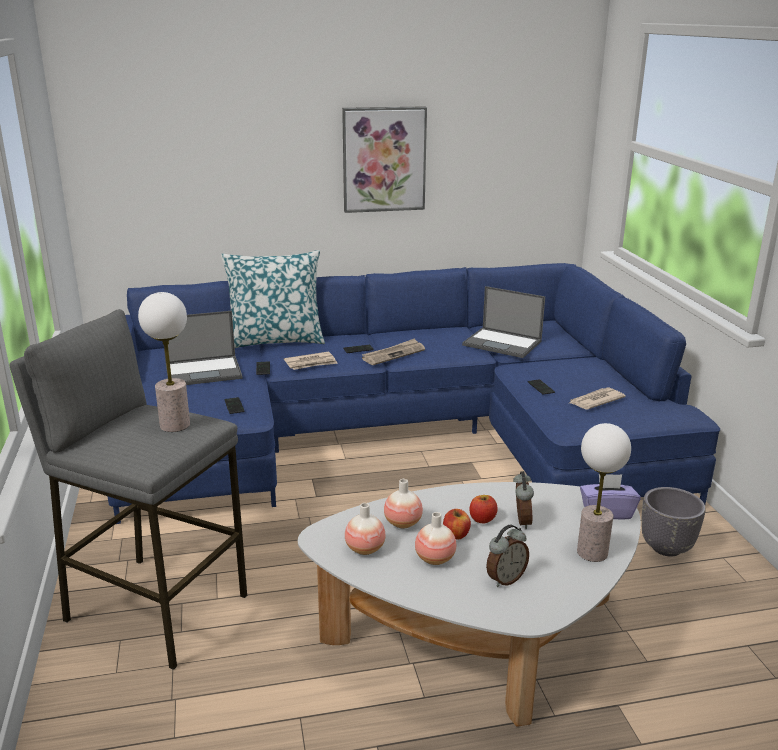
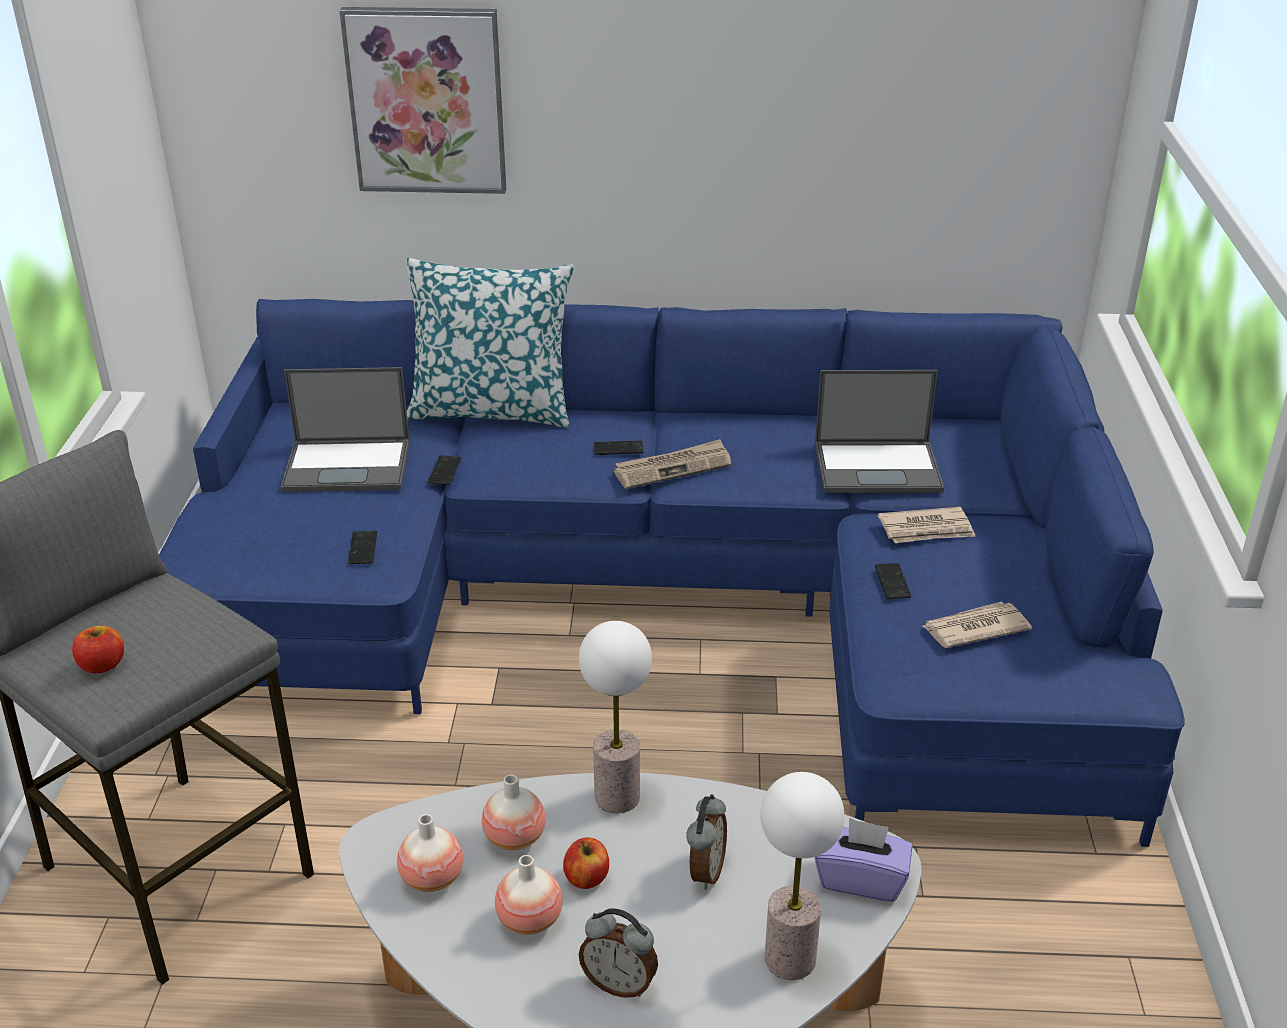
camera: 15 degrees right, 10 degrees up
table lamp [138,292,190,432] -> table lamp moved to [579,621,652,813]
newspaper [284,352,338,370] -> newspaper moved to [878,507,976,543]
picture [342,106,427,213] -> picture moved to [339,7,506,194]
laptop [462,286,545,358] -> laptop turned 45 degrees counterclockwise [815,370,944,493]
apple [470,495,498,523] -> apple moved to [72,626,124,673]
alarm clock [486,525,529,587] -> alarm clock turned 45 degrees clockwise [579,908,658,998]
grey planter [642,487,706,556] -> none

